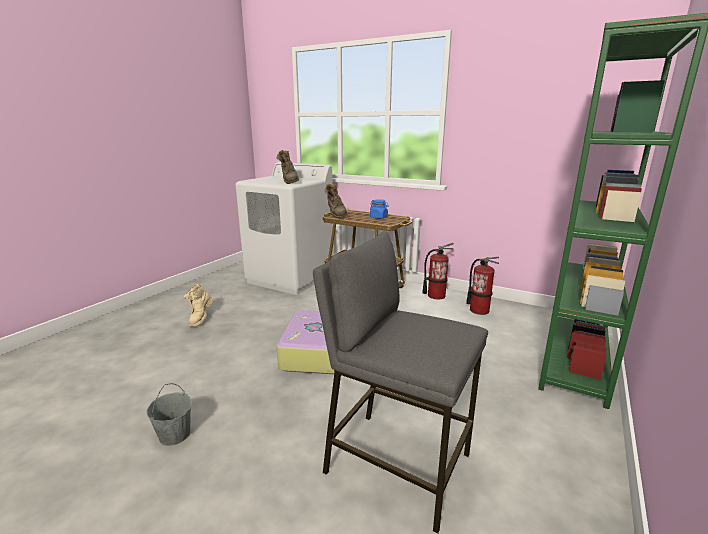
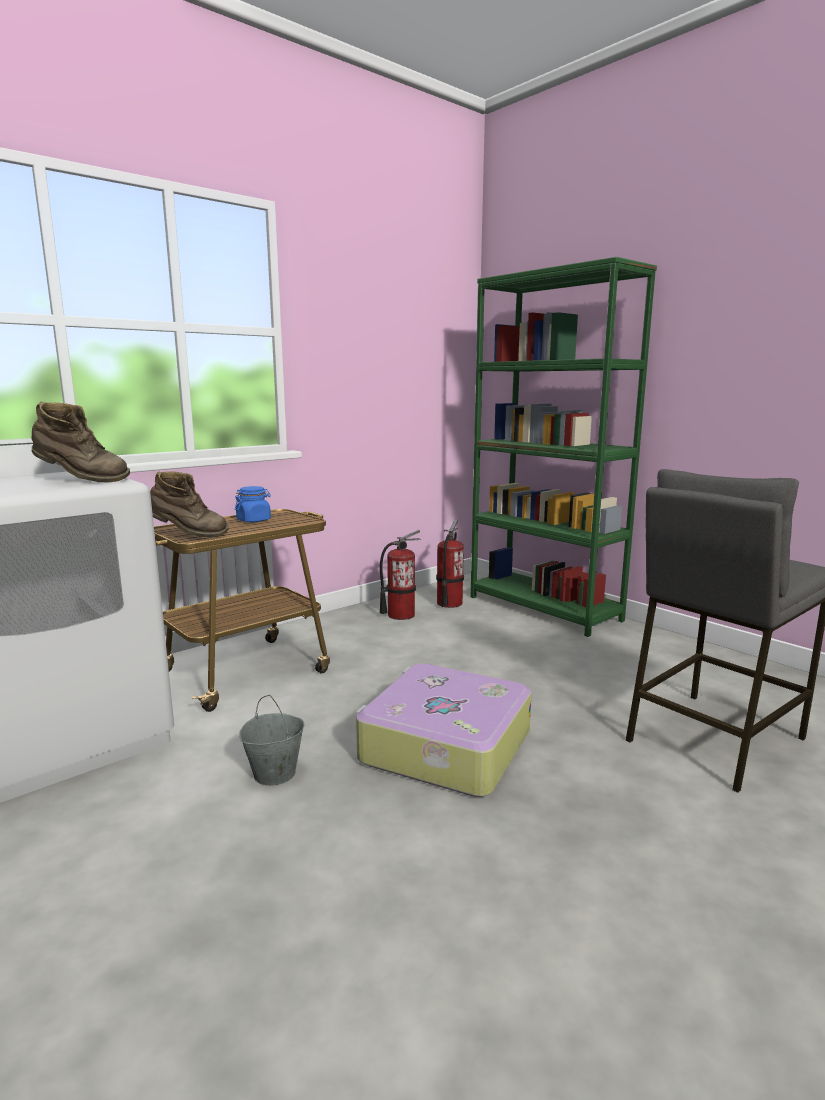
camera: 70 degrees left, 5 degrees down
grey bucket [146,383,192,446] -> grey bucket moved to [239,695,304,786]
beige boot [184,284,213,327] -> none
fire extinguisher [422,243,454,300] -> fire extinguisher moved to [436,520,464,608]

